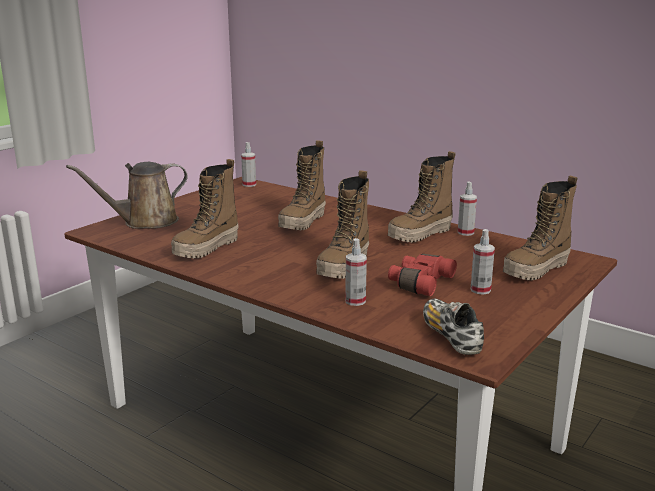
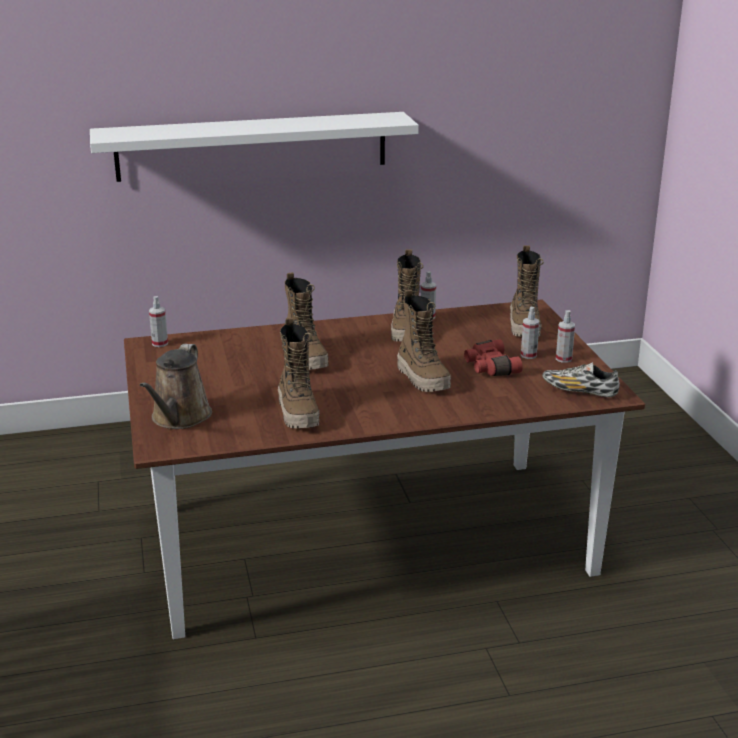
camera: 50 degrees left, 5 degrees up
spray bottle [345,238,367,306] -> spray bottle moved to [556,310,575,363]
none -> white shelf [90,112,419,182]

